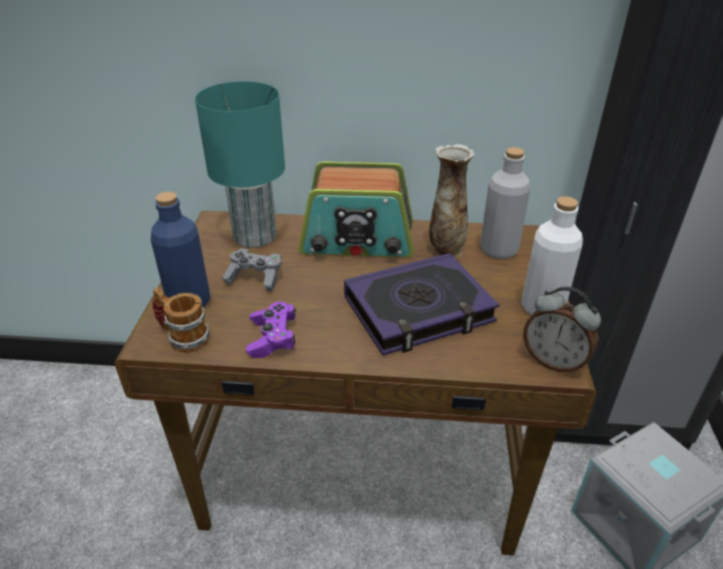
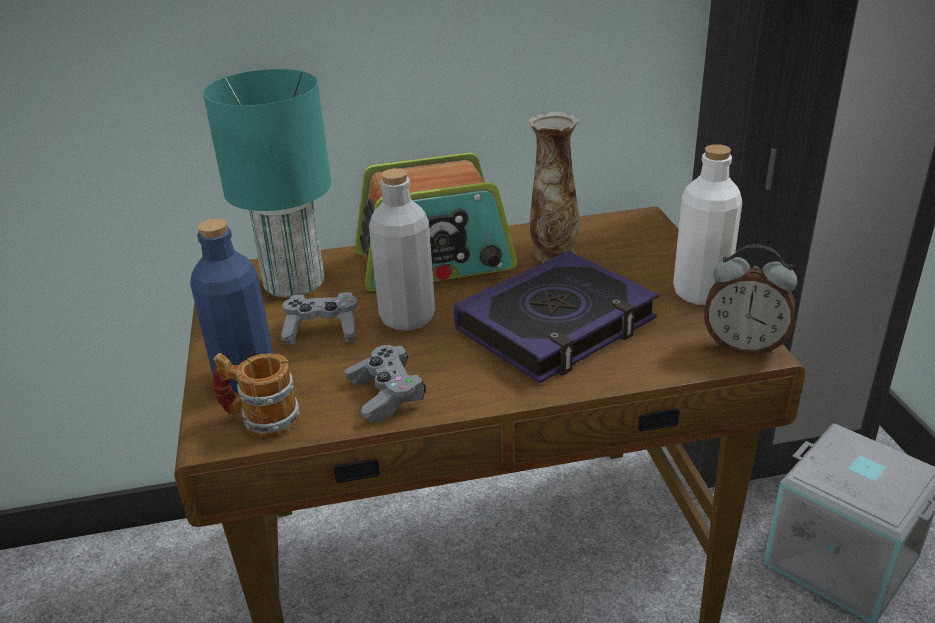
camera: 15 degrees left, 5 degrees down
purple game controller [246,302,296,358] -> grey game controller [345,345,426,424]
grey bottle [480,147,531,259] -> grey bottle moved to [369,168,435,331]

